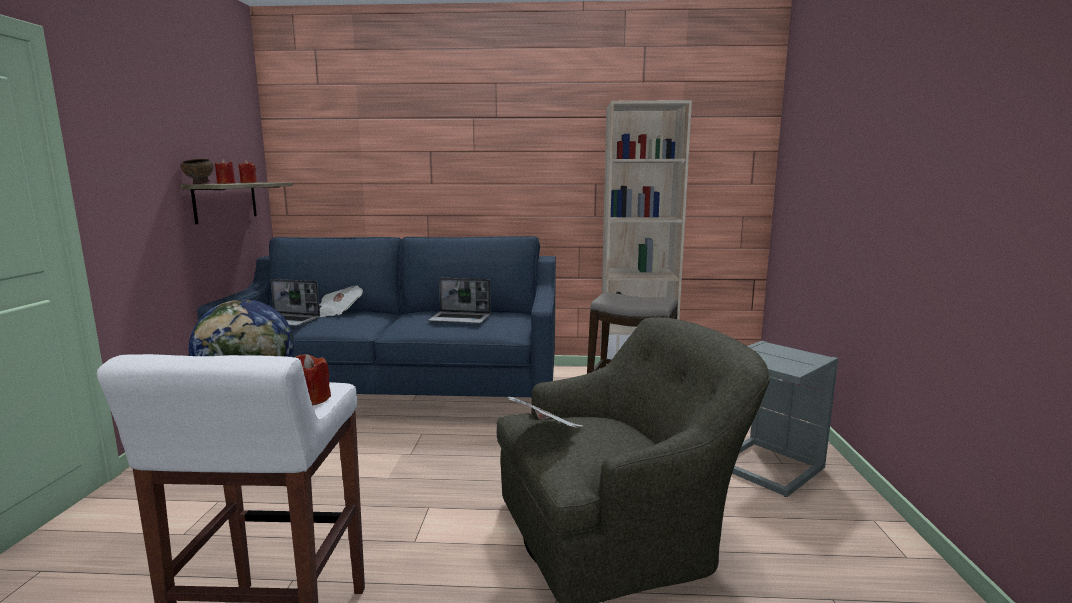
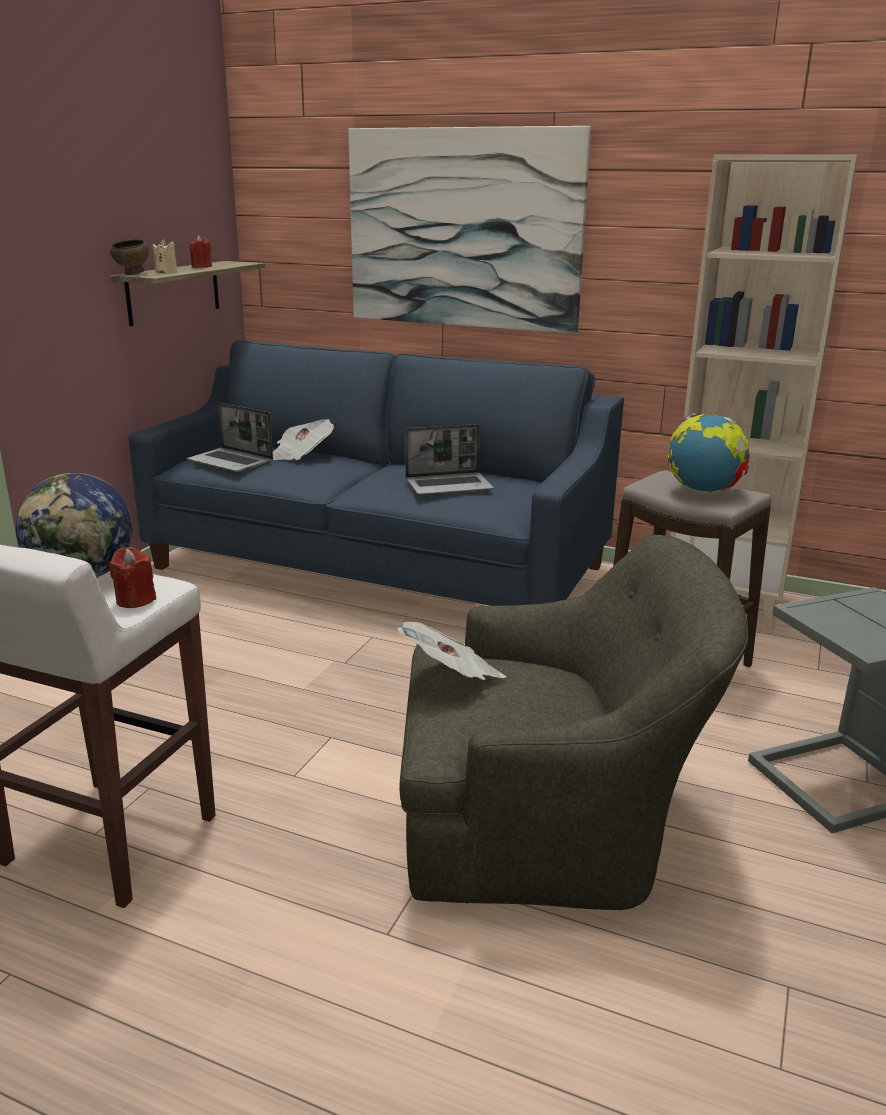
camera: 20 degrees right, 10 degrees up
red candle [215,159,235,184] -> beige candle [153,239,177,273]
laptop [428,278,491,324] -> laptop turned 45 degrees counterclockwise [405,424,494,495]
none -> picture [348,126,591,334]
none -> globe [668,413,750,494]

